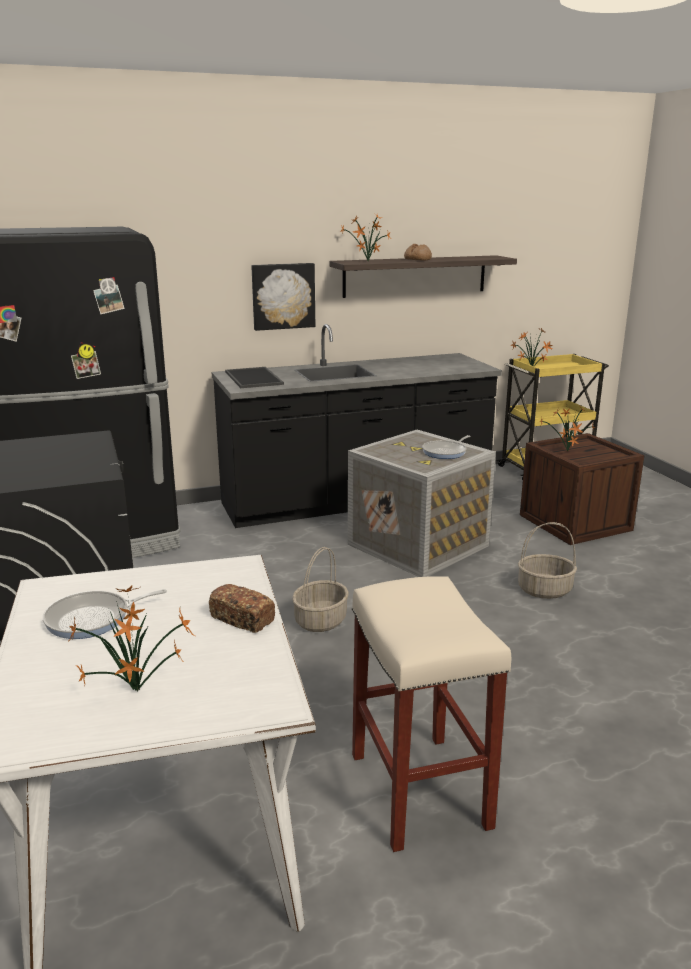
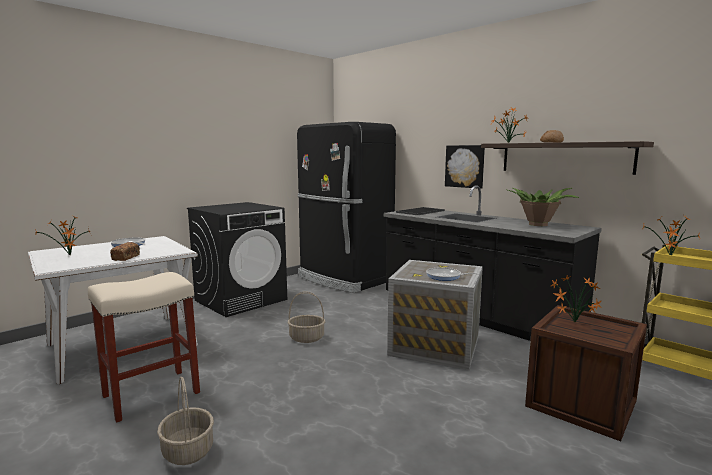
camera: 65 degrees right, 10 degrees down
basket [518,522,577,599] -> basket moved to [157,377,214,465]
none -> potted plant [508,187,579,226]

